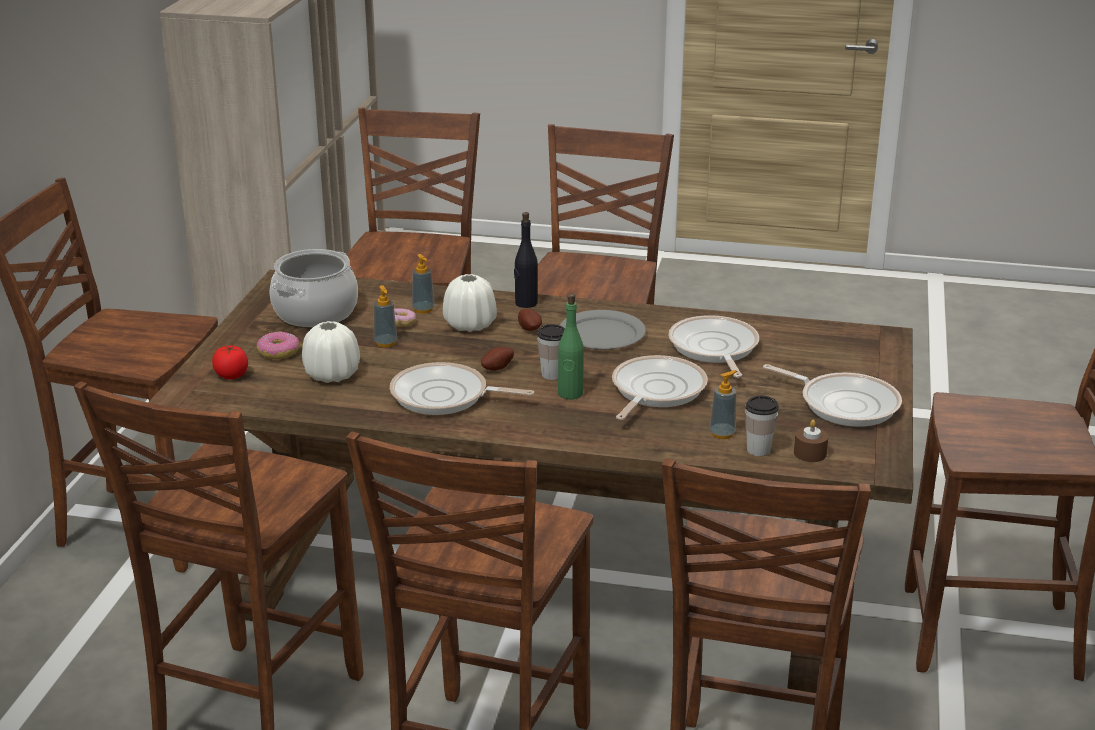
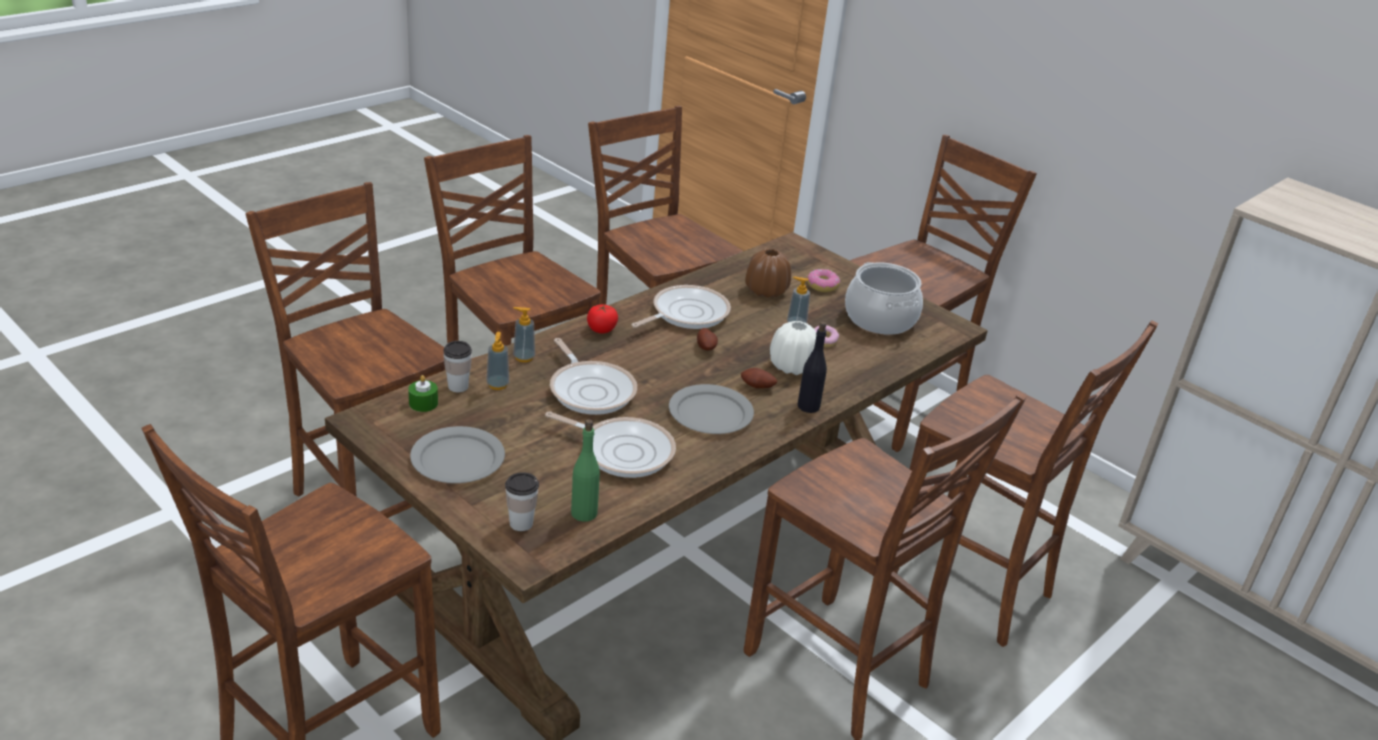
camera: 120 degrees right, 5 degrees up
tomato [212,345,248,379] -> tomato moved to [587,304,618,333]
white vase [302,321,360,383] -> brown vase [745,249,791,298]
soap dispenser [412,254,435,314] -> soap dispenser moved to [513,307,535,362]
cup [537,324,565,380] -> cup moved to [505,472,539,531]
green bottle [558,294,584,399] -> green bottle moved to [571,419,600,522]
frying pan [763,364,902,427] -> grey plate [410,426,505,483]
brown candle [794,420,828,462] -> green candle [408,375,438,412]

